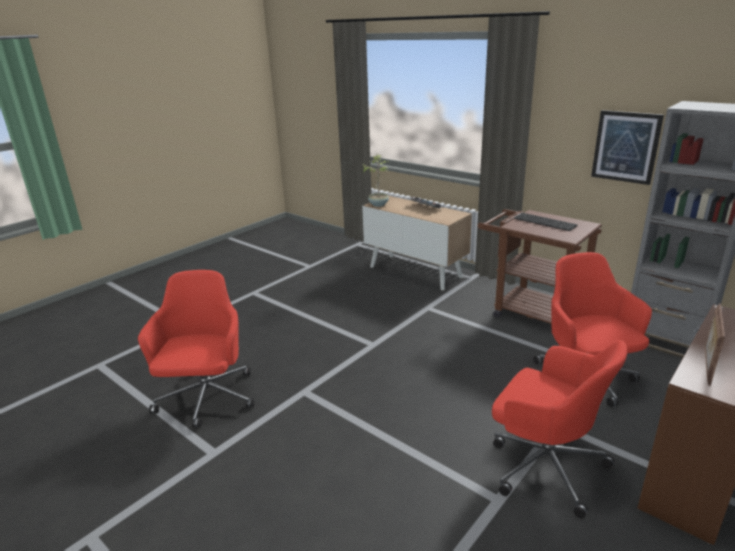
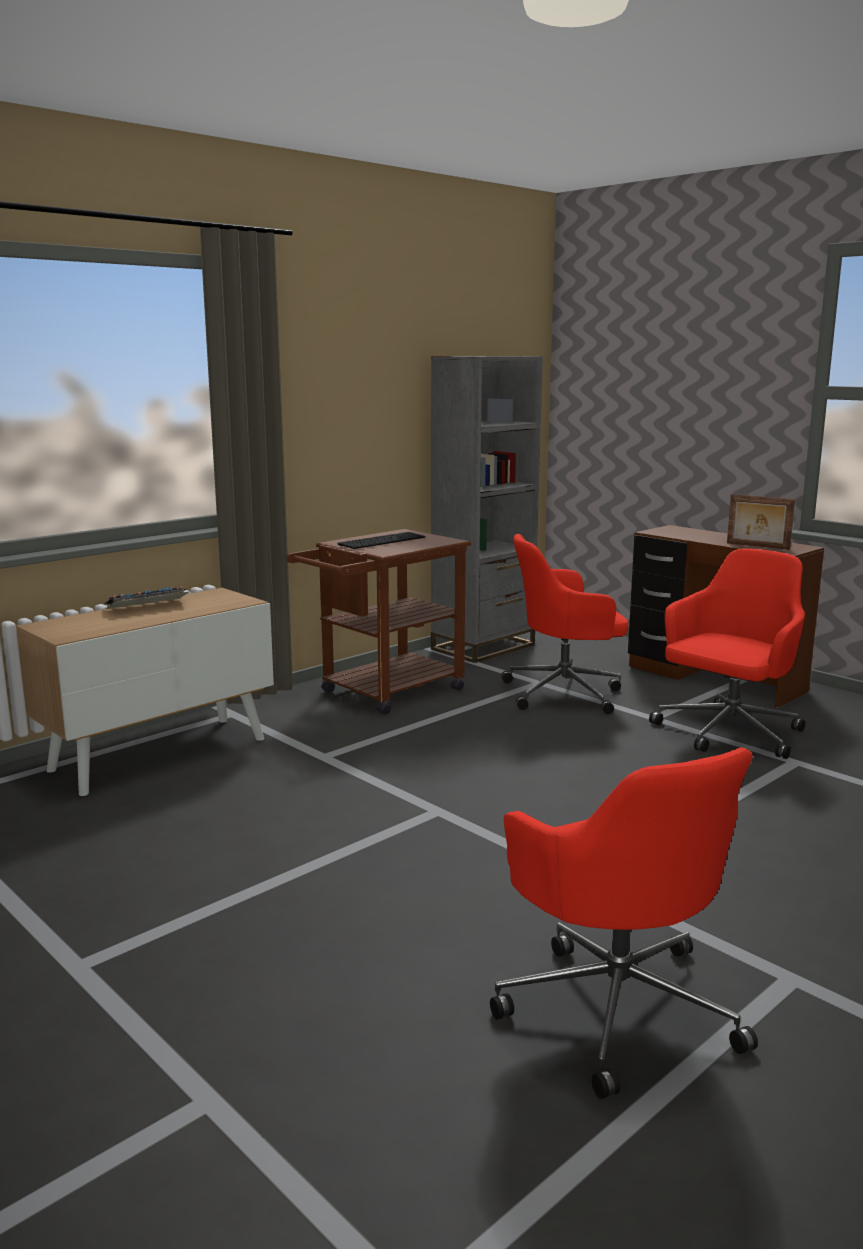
camera: 85 degrees left, 10 degrees down
red office chair [138,270,254,427] -> red office chair turned 120 degrees counterclockwise [490,747,758,1099]
potted plant [362,155,389,207] -> none
picture [591,110,664,185] -> none

